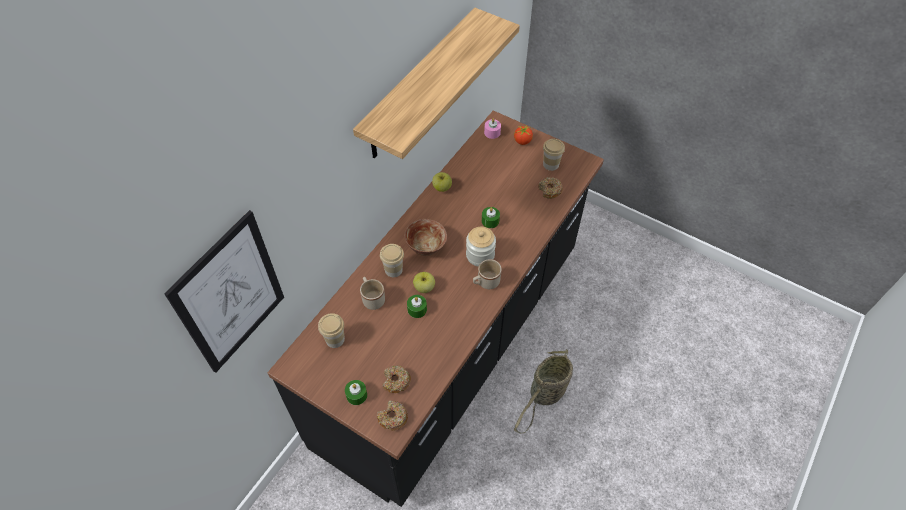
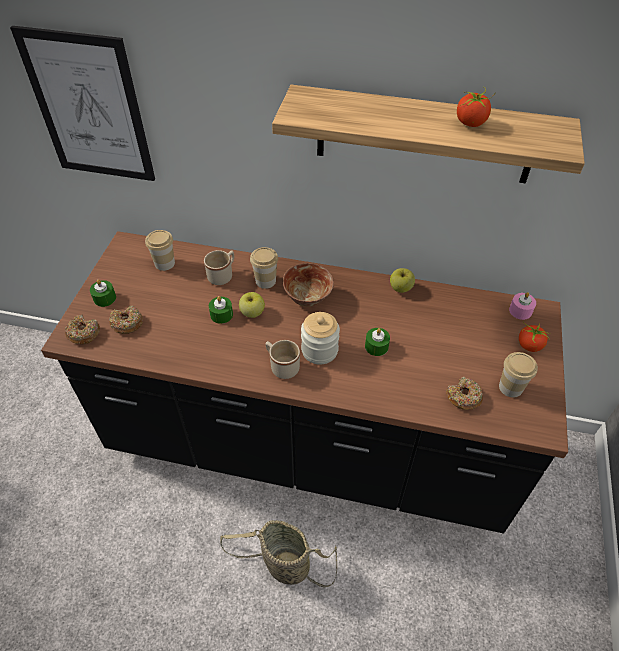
camera: 70 degrees right, 5 degrees down
none -> tomato [457,87,496,127]

